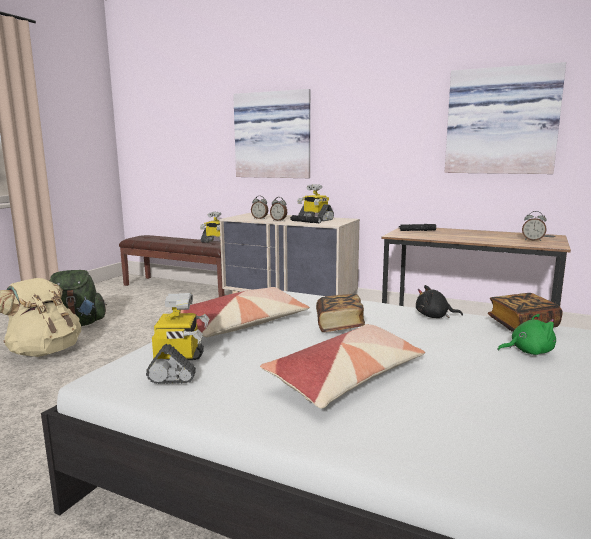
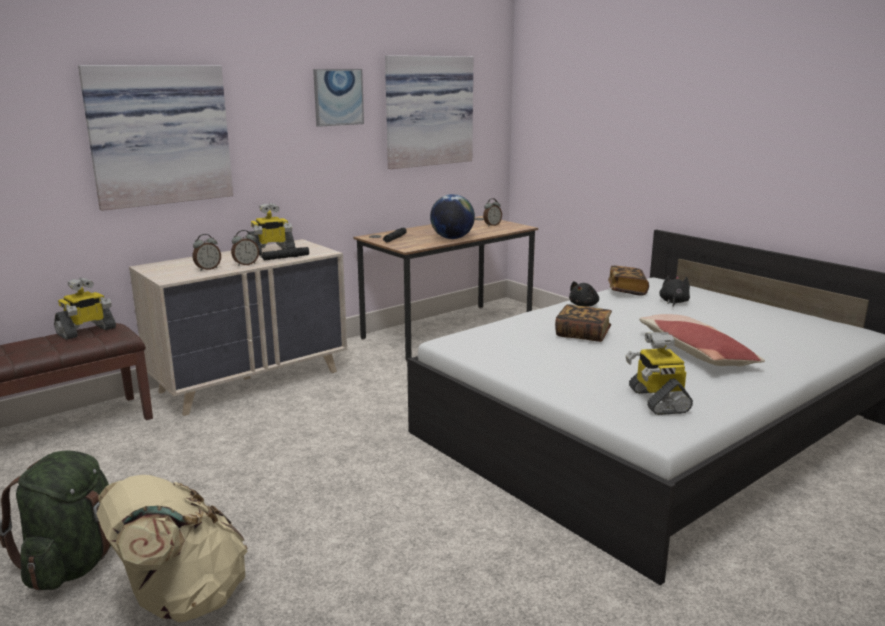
camera: 65 degrees left, 5 degrees up
toy robot [146,293,210,384] -> toy robot turned 120 degrees counterclockwise [626,332,693,415]
pillow [181,287,310,337] -> none
green plush toy [498,314,556,355] -> black plush toy [659,275,690,307]
none -> picture [313,69,364,127]
none -> globe [430,194,475,239]

